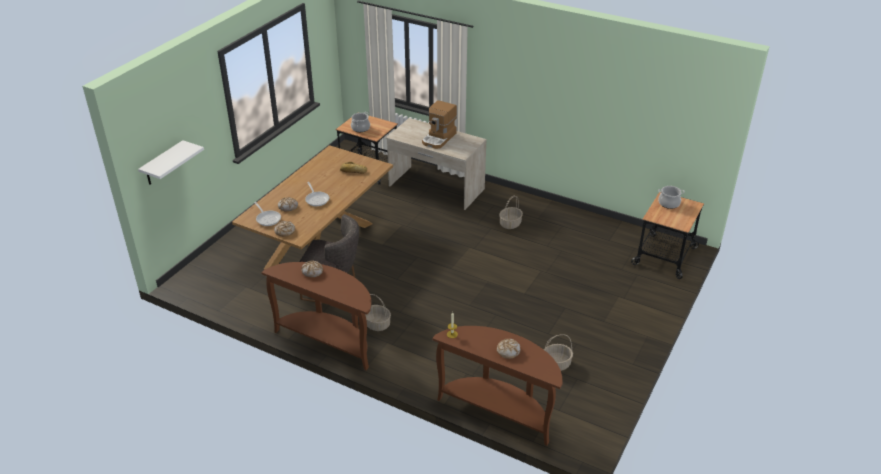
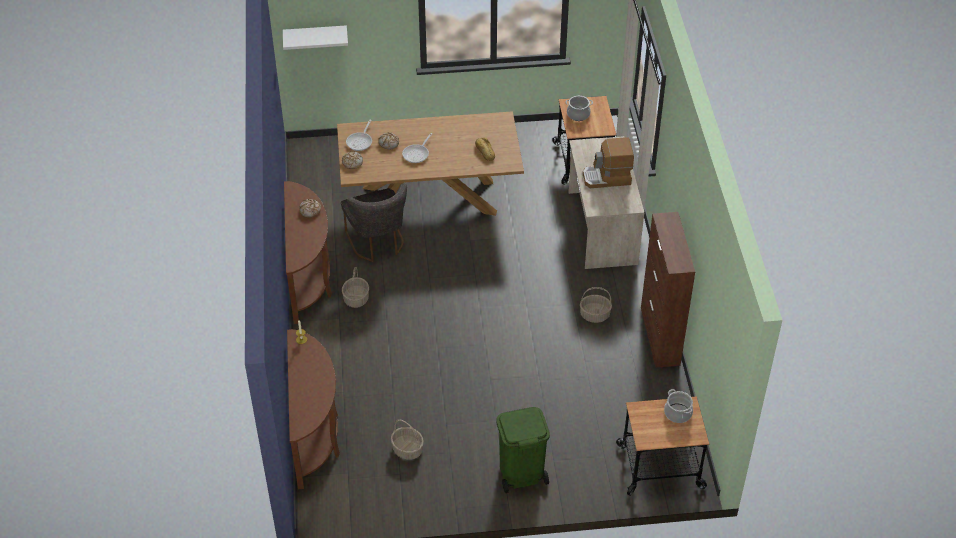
camera: 55 degrees right, 10 degrees up
bread [497,339,521,359] -> none
none -> green trash can [496,407,550,493]
none -> brown cabinet [641,212,695,368]

